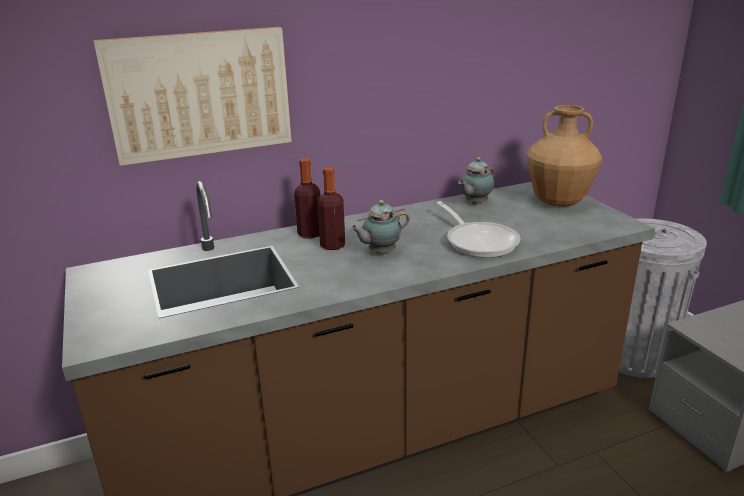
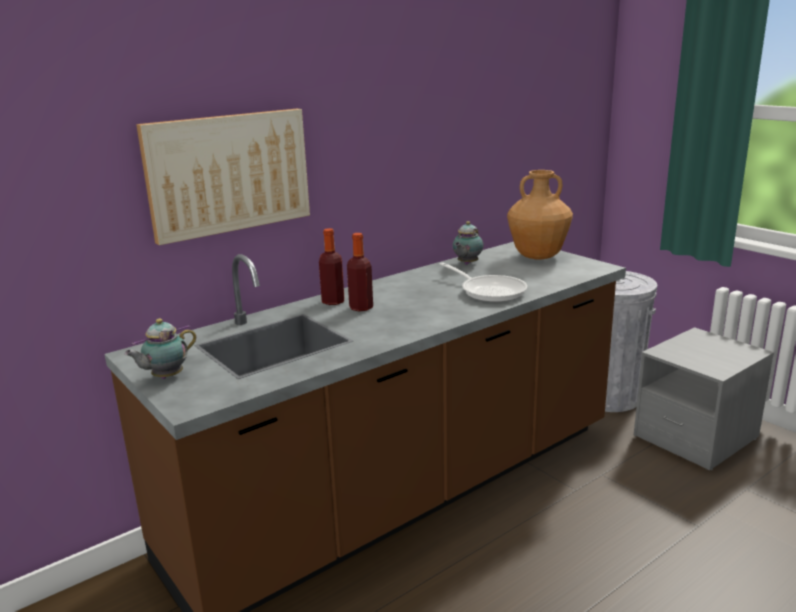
camera: 15 degrees left, 5 degrees down
teapot [350,200,409,253] -> teapot moved to [124,318,196,379]

